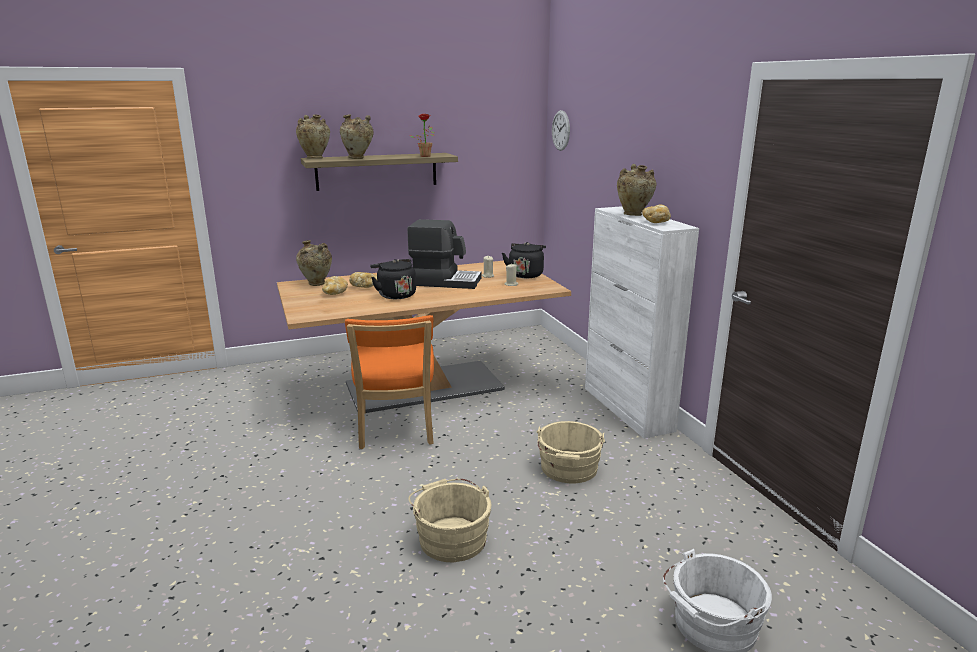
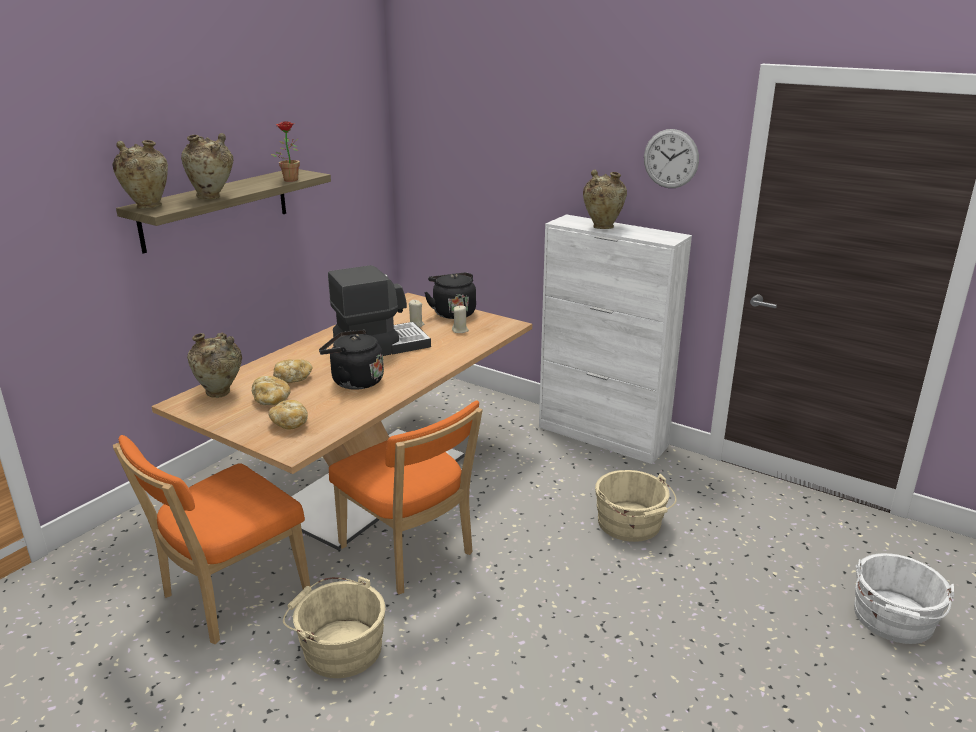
camera: 35 degrees left, 5 degrees up
beige bucket [408,479,491,562] -> beige bucket moved to [283,576,386,678]
wall clock [552,110,570,151] -> wall clock moved to [644,129,699,188]
bread [642,205,671,223] -> bread moved to [268,400,308,430]
none -> orange chair [113,435,310,644]

